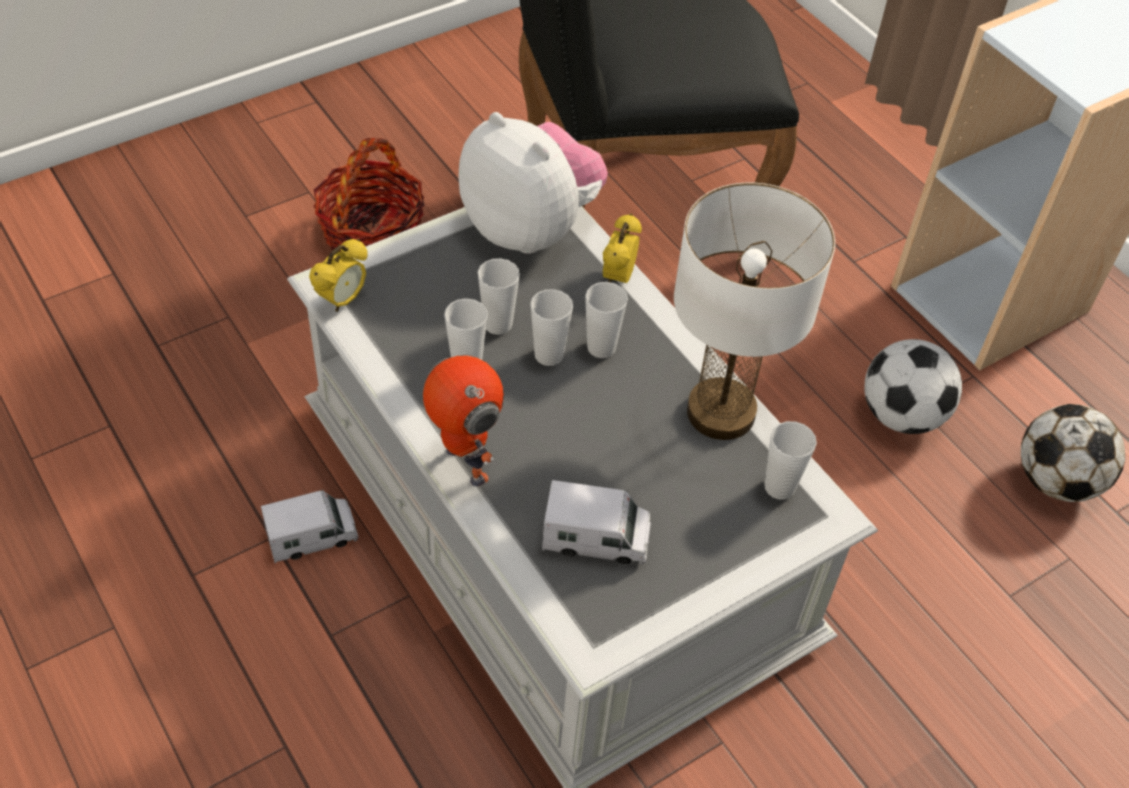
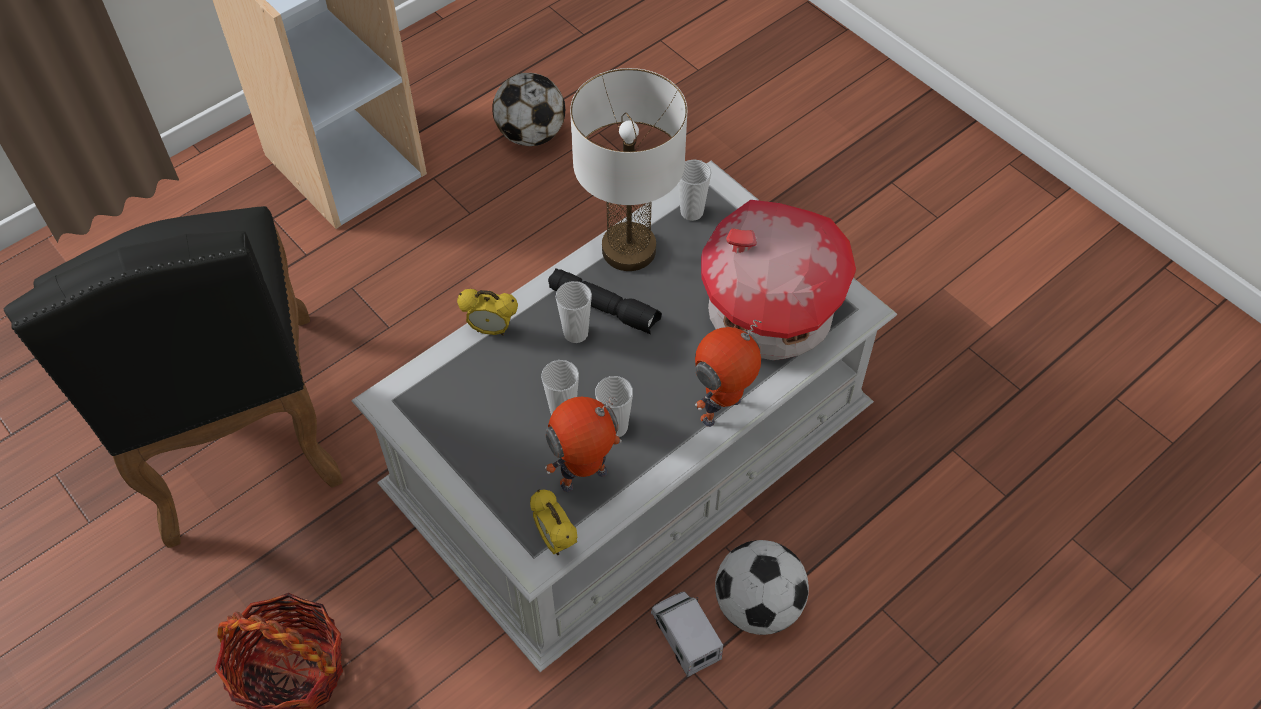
camera: 95 degrees left, 5 degrees up
alarm clock [309,239,368,312] -> alarm clock turned 150 degrees counterclockwise [530,489,577,555]
plush toy [458,112,608,254] -> none
cup [530,289,573,366] -> none
toy truck [542,480,651,564] -> toy house [701,200,856,360]
football [864,339,962,434] -> football moved to [715,540,809,635]
none -> toy robot [545,397,622,492]
none -> black flashlight [548,268,662,335]

